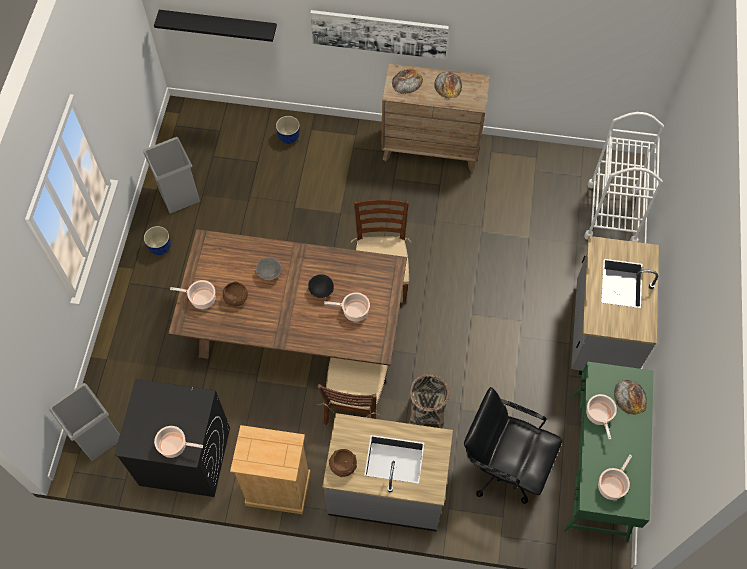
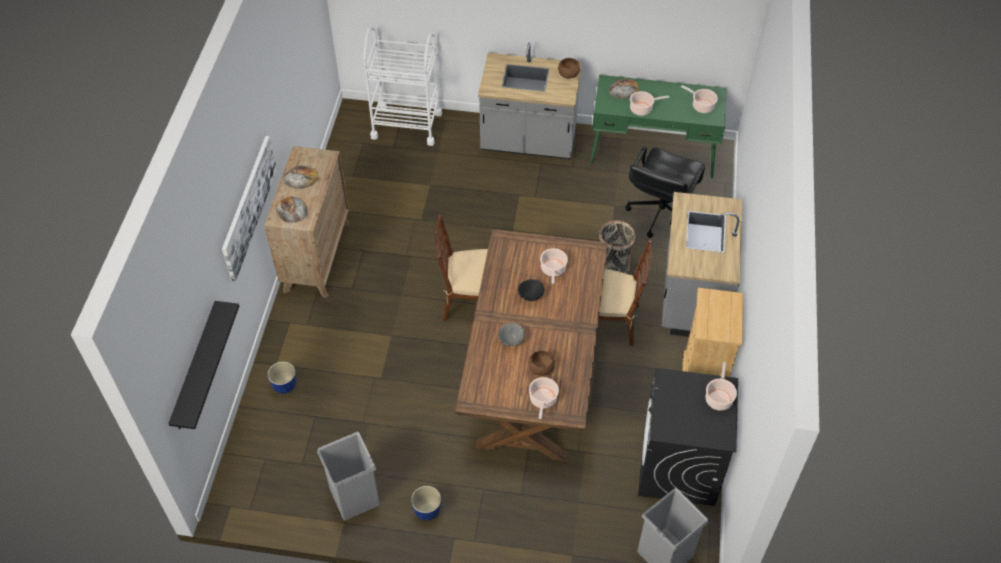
camera: 90 degrees left, 10 degrees down
brown bowl [329,449,357,477] -> brown bowl moved to [558,58,581,79]

